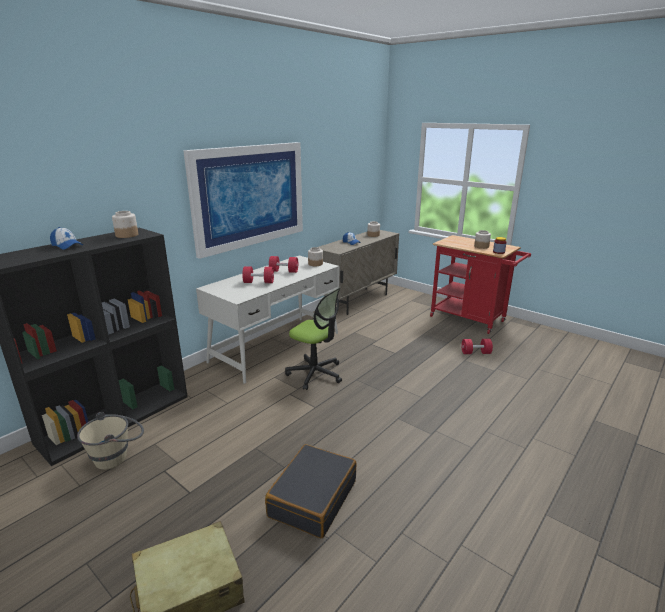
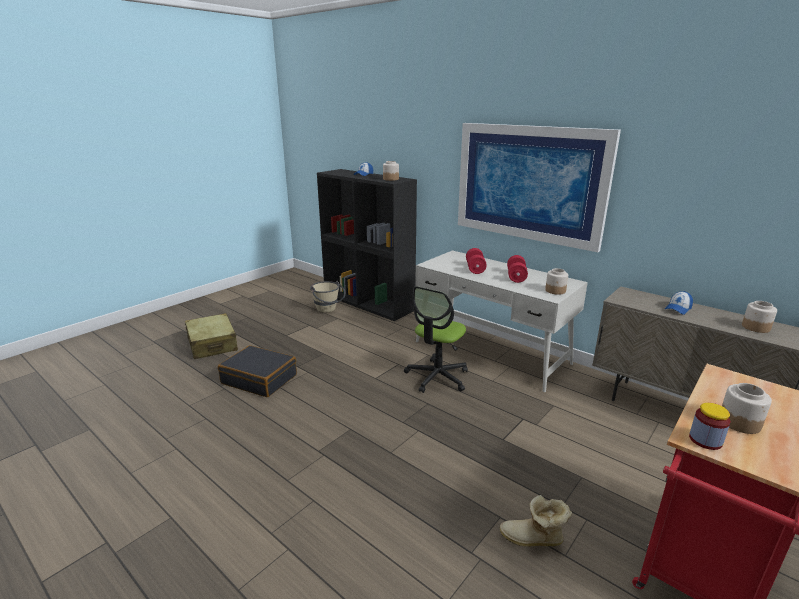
camera: 90 degrees right, 0 degrees up
red dumbbell [462,339,493,354] -> boot [500,495,572,547]

